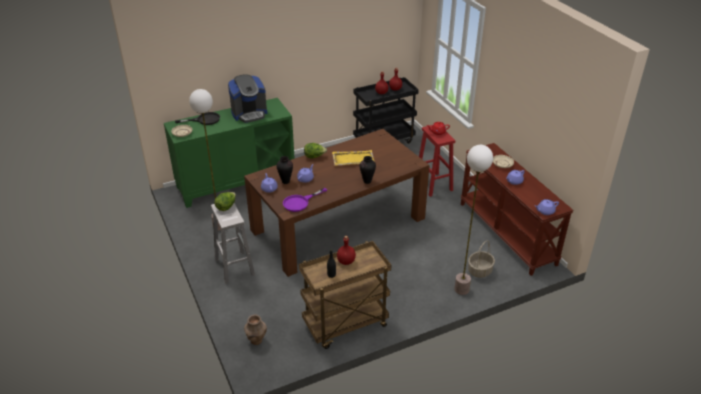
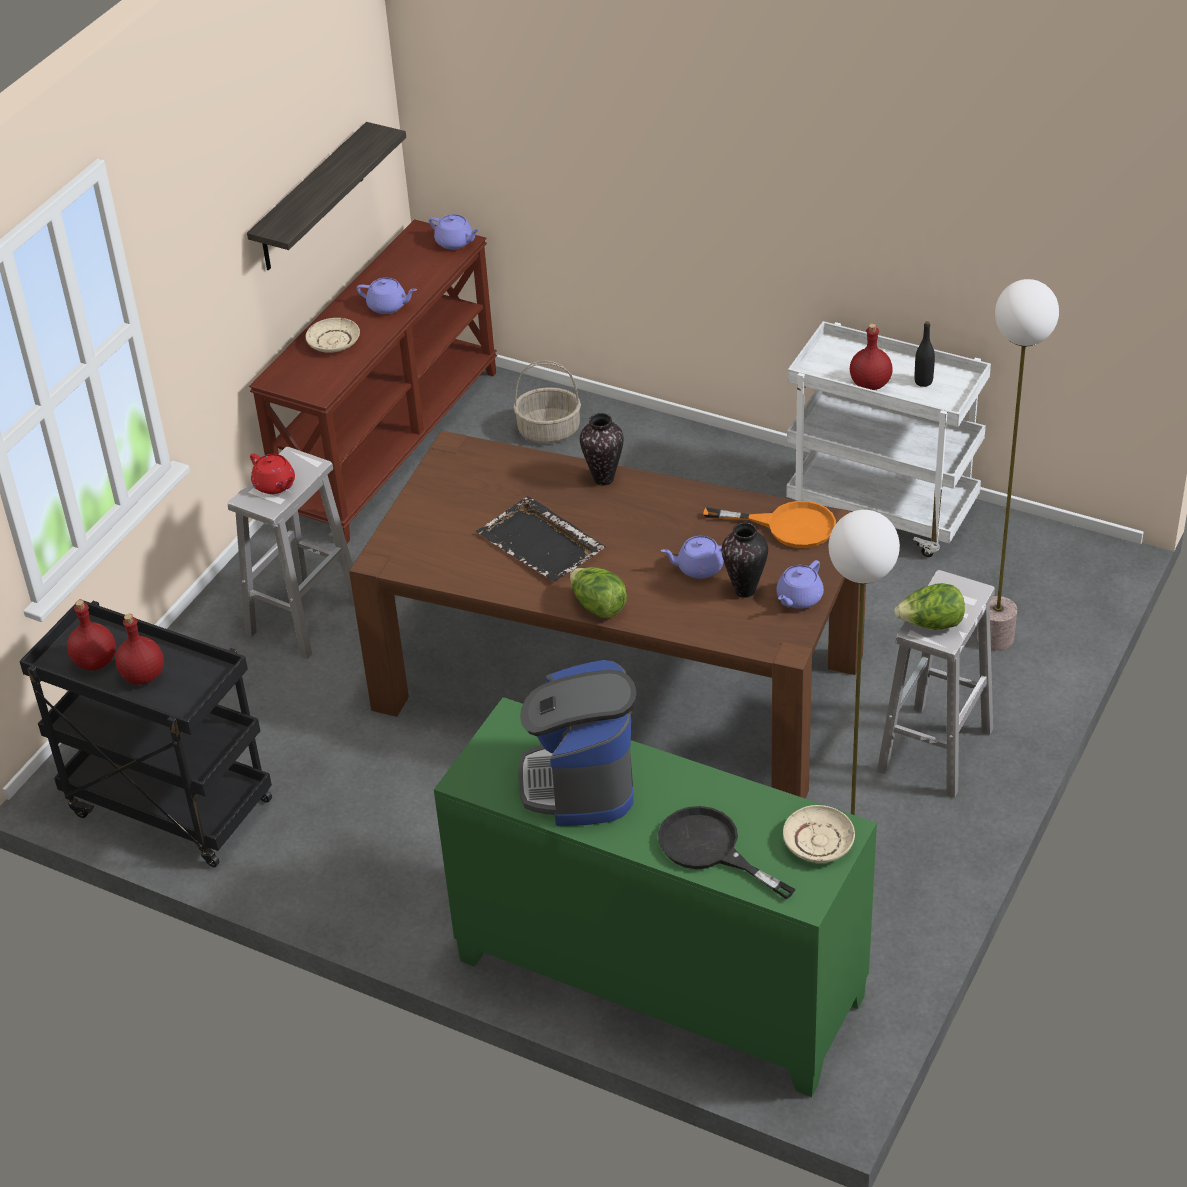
camera: 125 degrees left, 5 degrees up
coffee machine [228,74,267,123] -> coffee machine turned 120 degrees counterclockwise [518,660,637,826]
brown vase [244,315,267,345] -> none
purple frying pan [283,188,327,212] -> orange frying pan [703,501,836,548]
brown cart [299,241,391,349] -> white cart [786,321,991,557]
yellow tray [332,150,374,165] -> black tray [476,496,606,582]
red stool [419,125,455,197] -> white stool [227,447,354,659]
floor lamp [454,145,493,295] -> floor lamp moved to [977,279,1059,651]
none -> shelf [247,122,406,270]

